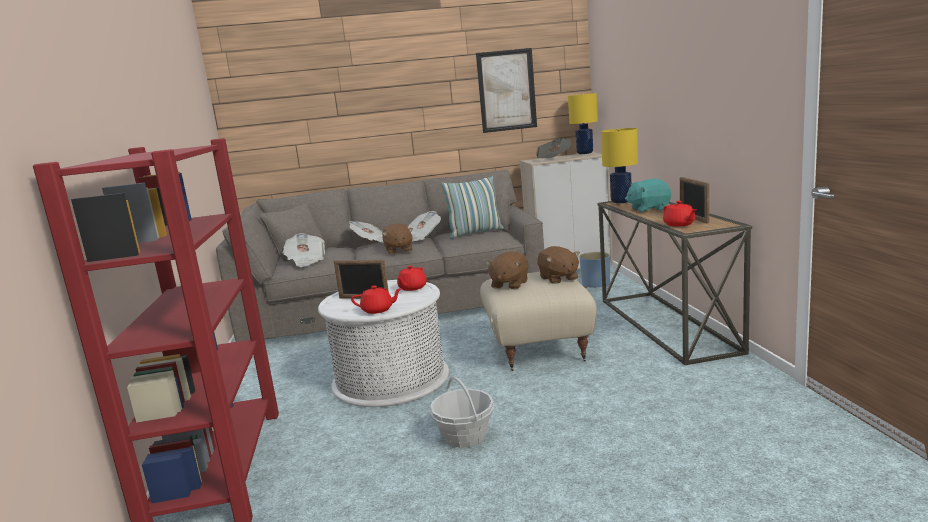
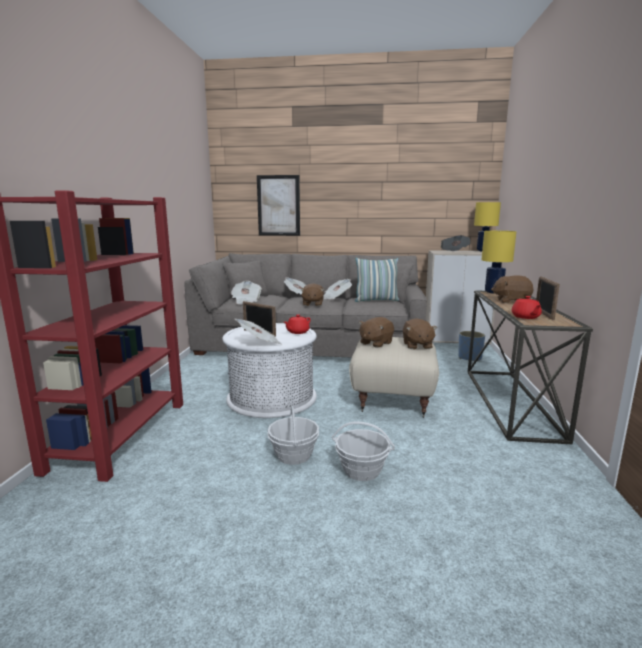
camera: 15 degrees right, 0 degrees up
red teapot [351,286,402,314] -> newspaper [235,319,281,344]
picture [476,48,537,133] -> picture moved to [257,175,300,236]
turquoise plush toy [625,179,671,213] -> brown plush toy [491,275,533,303]
none -> basket [332,422,395,481]

